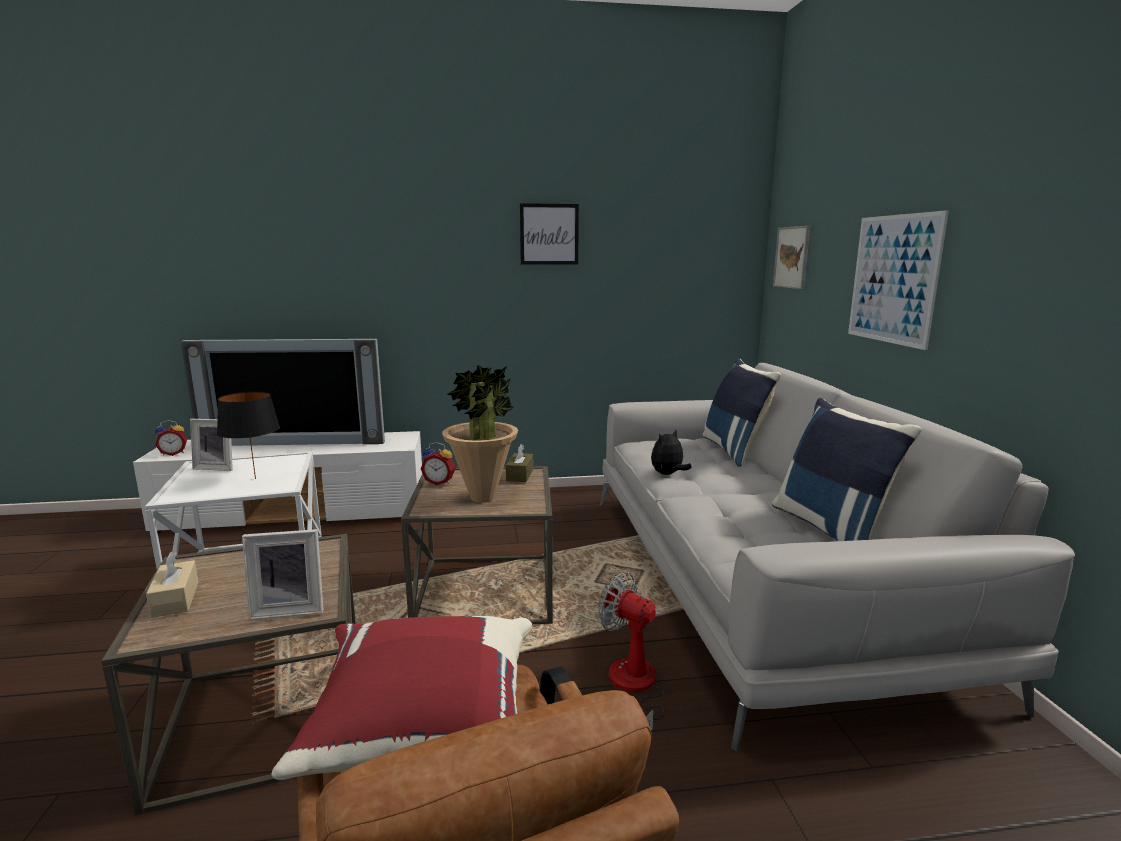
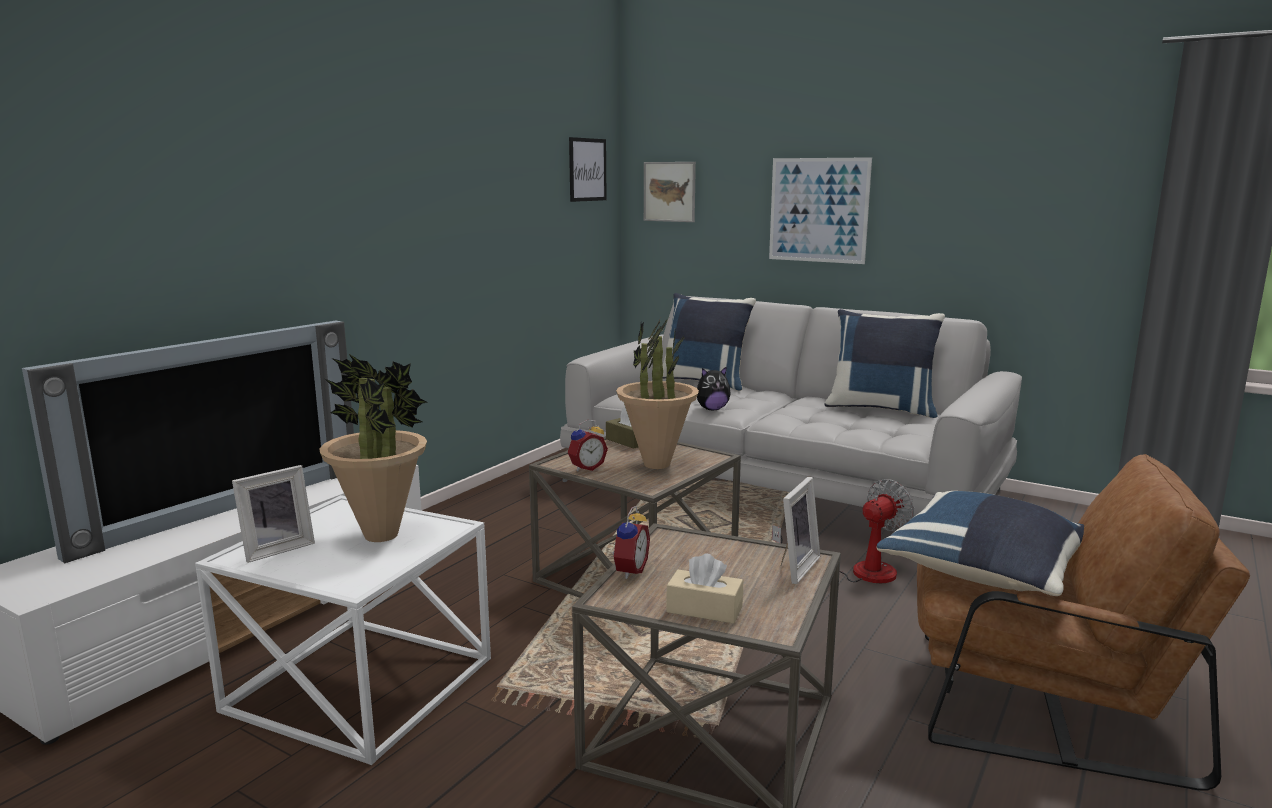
camera: 50 degrees left, 0 degrees up
alarm clock [155,420,187,456] -> alarm clock moved to [611,506,650,579]
black table lamp [217,391,280,479] -> potted plant [319,353,427,542]
red pillow [271,616,533,780] -> blue pillow [876,491,1084,596]
picture [520,203,579,265] -> picture moved to [569,137,607,202]
fan [598,572,664,730] -> fan turned 150 degrees clockwise [772,479,914,583]
plush toy [651,429,692,475] -> plush toy turned 105 degrees counterclockwise [697,366,731,410]

